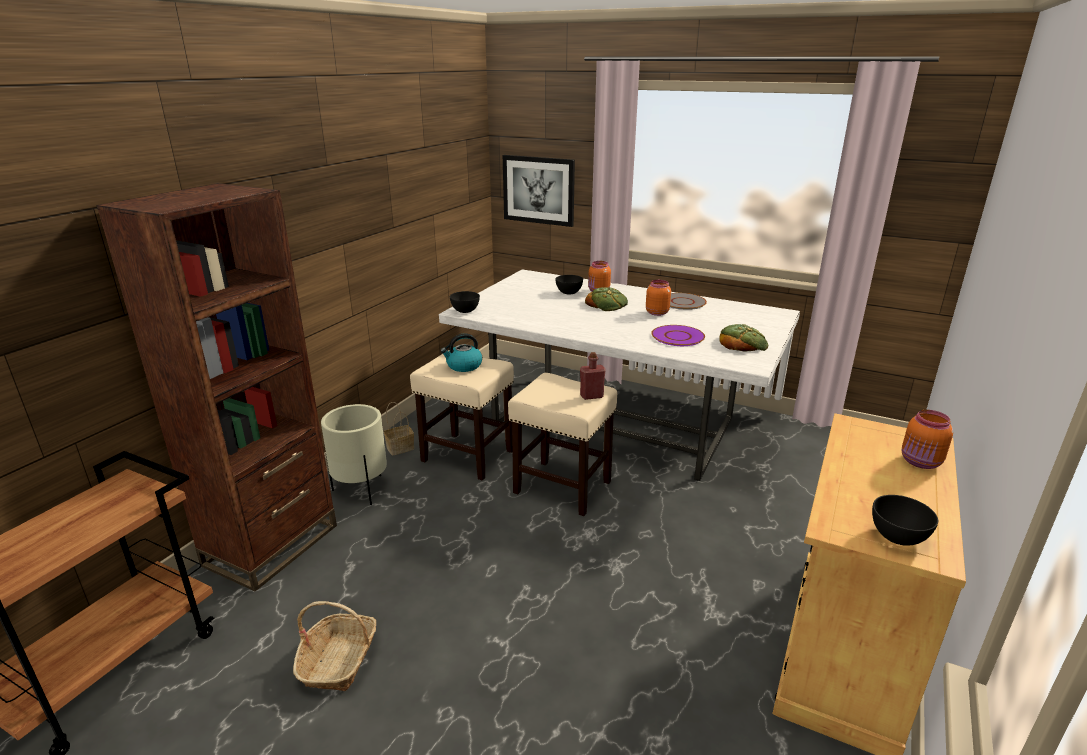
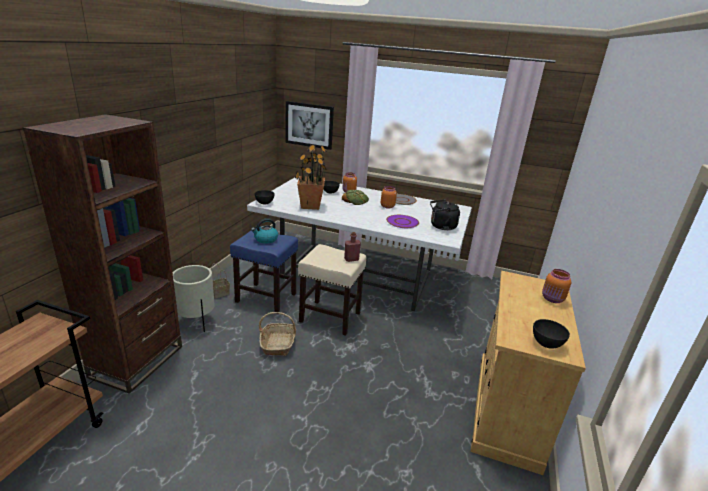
camera: 10 degrees left, 0 degrees up
basket [293,601,376,691] -> basket moved to [259,312,296,356]
beige stool [410,350,514,481] -> blue stool [230,231,298,314]
bread [719,324,768,352] -> black kettle [430,199,460,230]
none -> potted plant [295,144,327,210]

